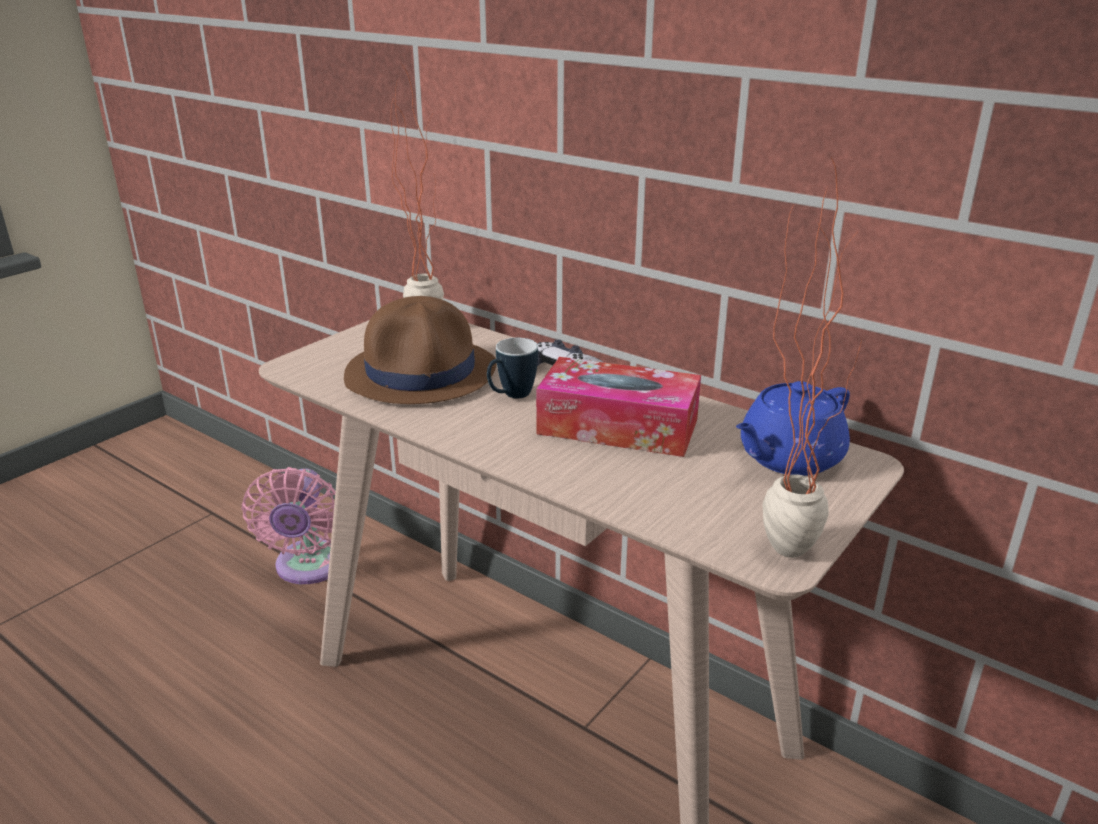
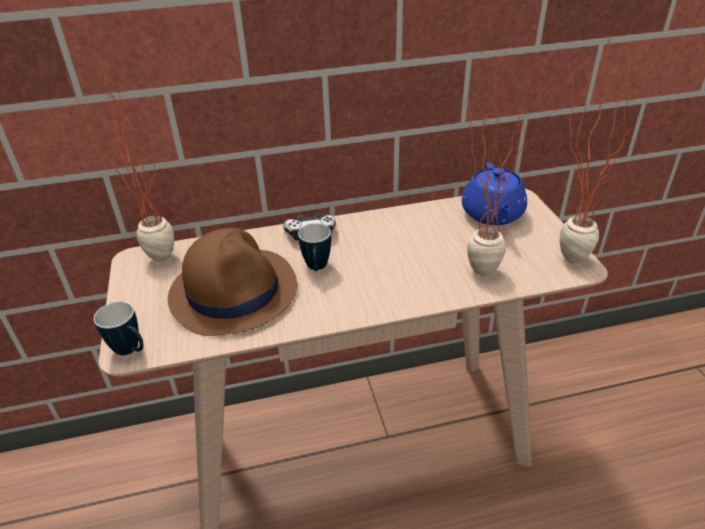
camera: 50 degrees left, 10 degrees up
pink fan [242,467,336,584] -> none
tissue box [536,357,701,457] -> none
none -> mug [94,301,144,355]
none -> potted plant [464,46,533,276]

